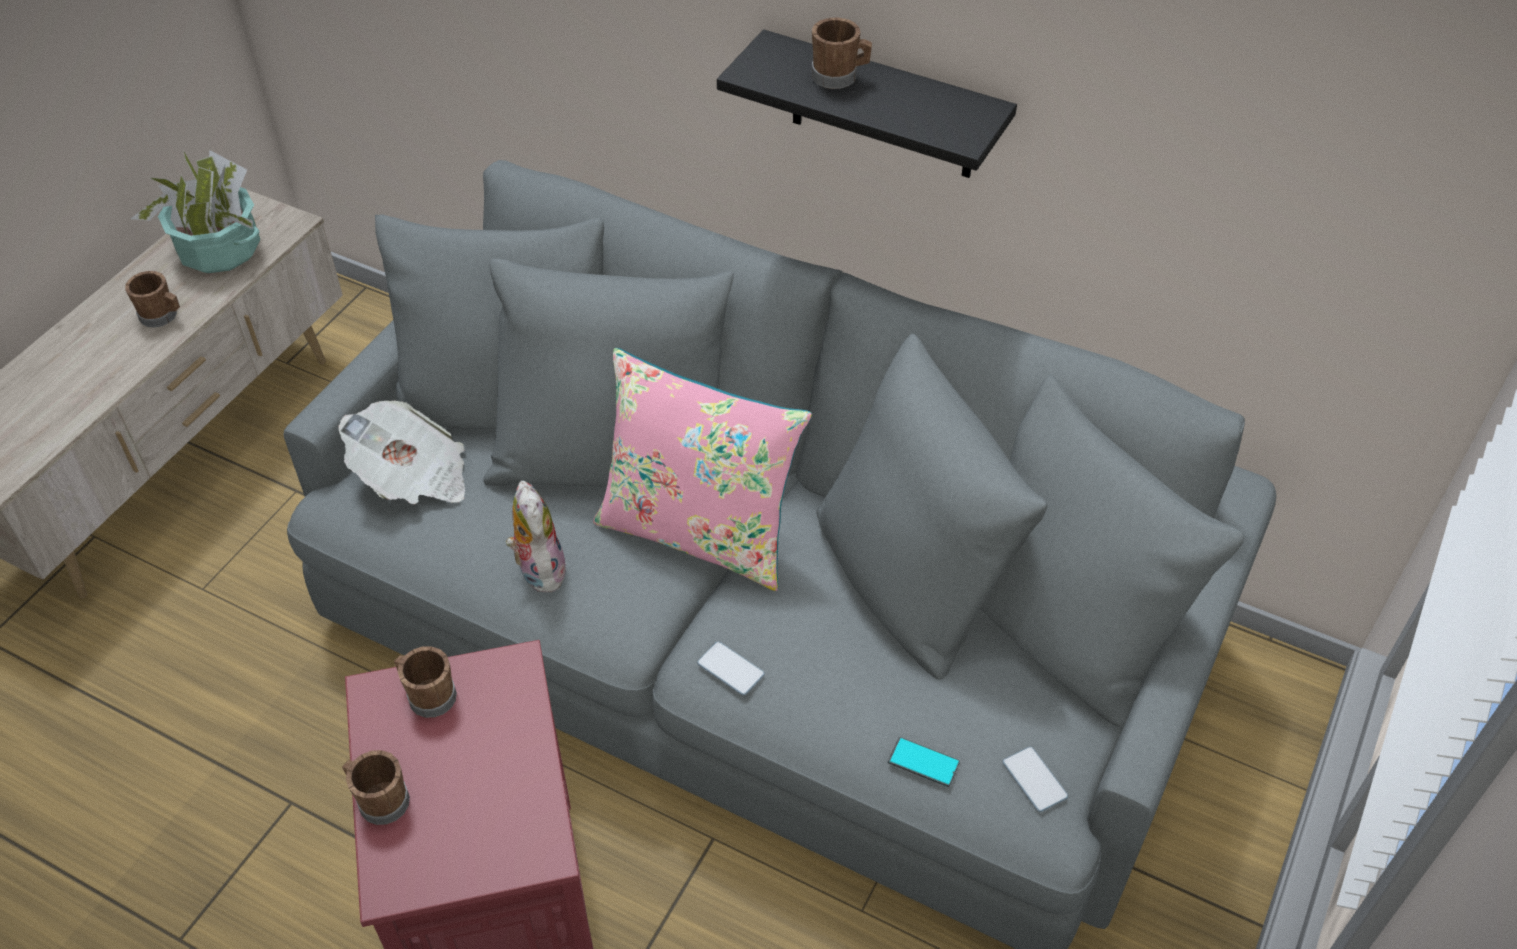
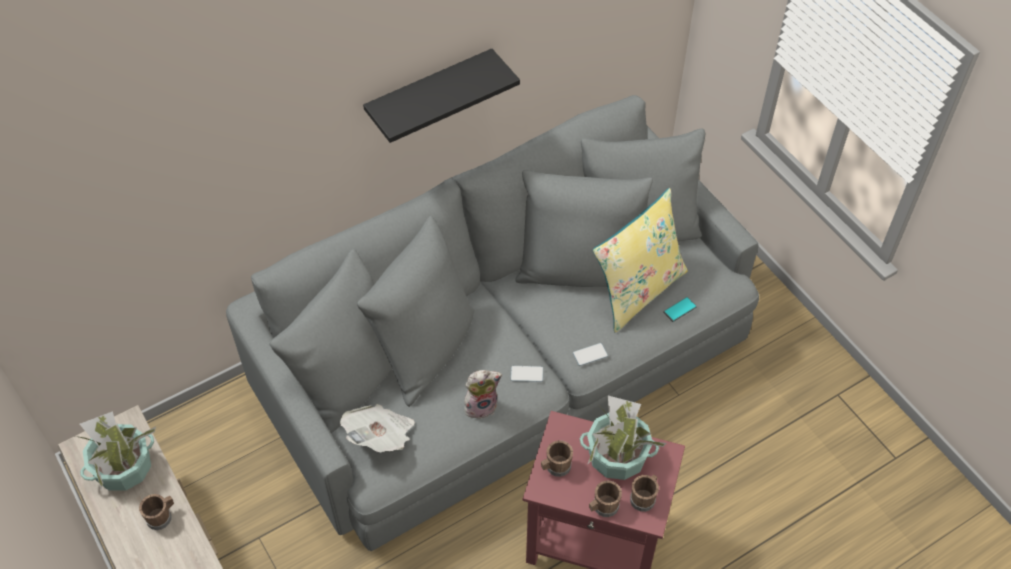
camera: 60 degrees left, 5 degrees up
plush toy [506,480,567,592] -> plush toy turned 150 degrees clockwise [464,370,502,419]
pink pillow [593,348,812,591] -> none
brown mug [812,17,872,89] -> brown mug moved to [630,474,659,512]
phone [1003,746,1068,812] -> phone moved to [510,366,543,382]
none -> potted plant [580,396,667,480]
none -> yellow pillow [593,188,688,333]

